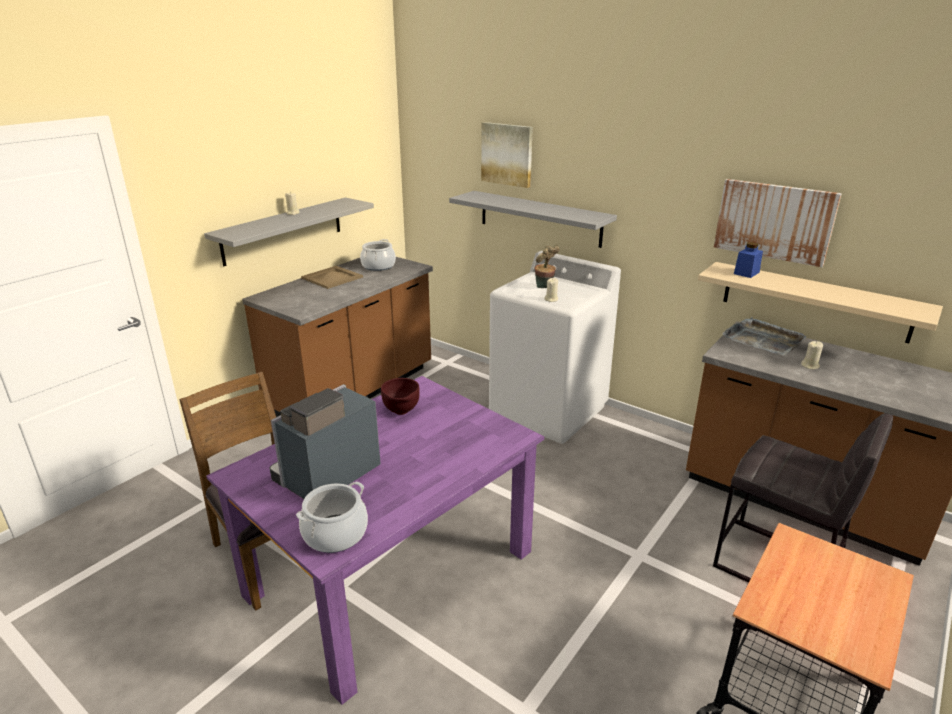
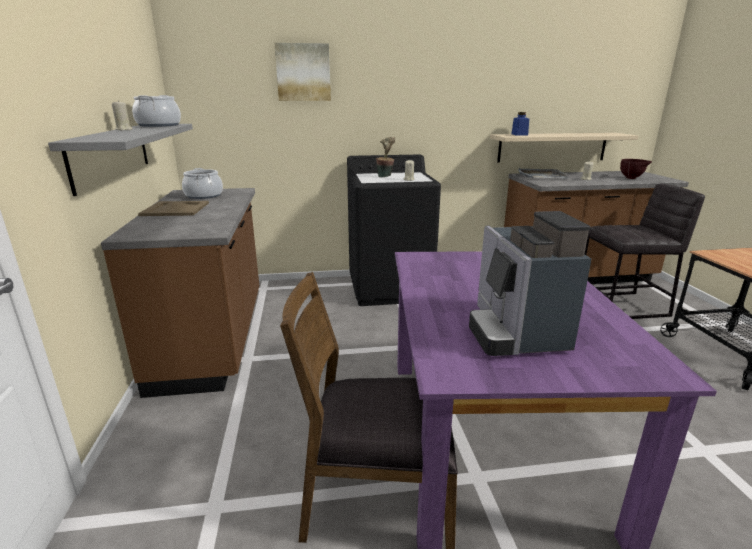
camera: 45 degrees left, 5 degrees down
cooking pot [296,482,368,553] -> cooking pot moved to [132,95,181,127]
brown bowl [381,378,420,415] -> brown bowl moved to [620,159,652,179]
grey shelf [449,191,617,248] -> none
white washing machine [489,251,621,444] -> black washing machine [347,155,441,306]
picture [714,179,842,267] -> none

